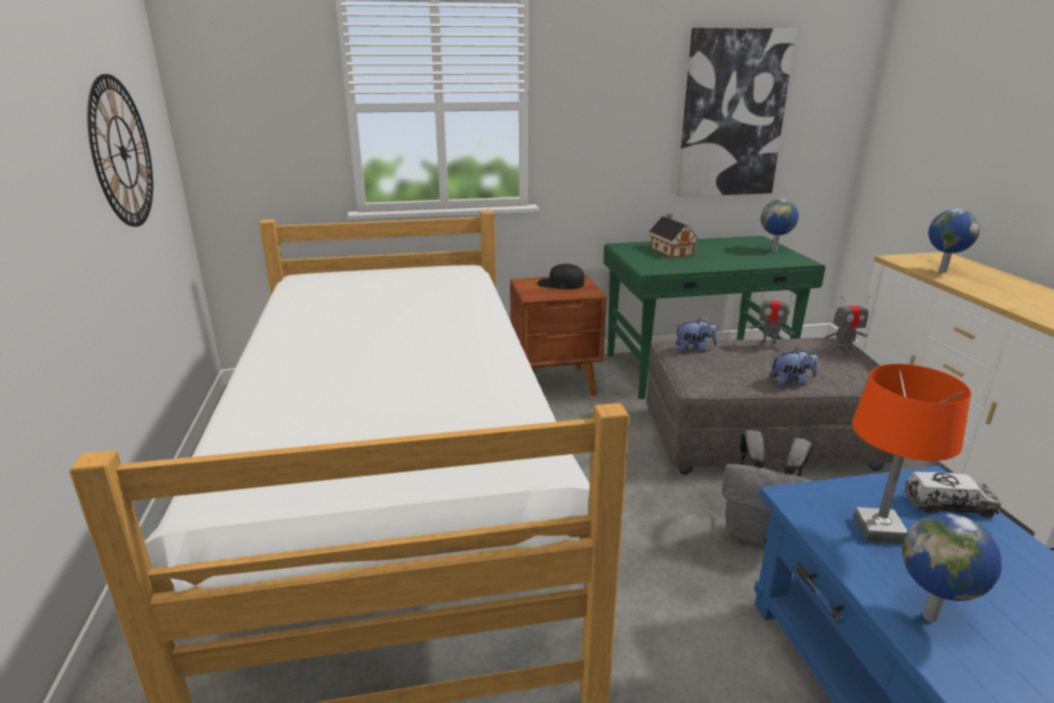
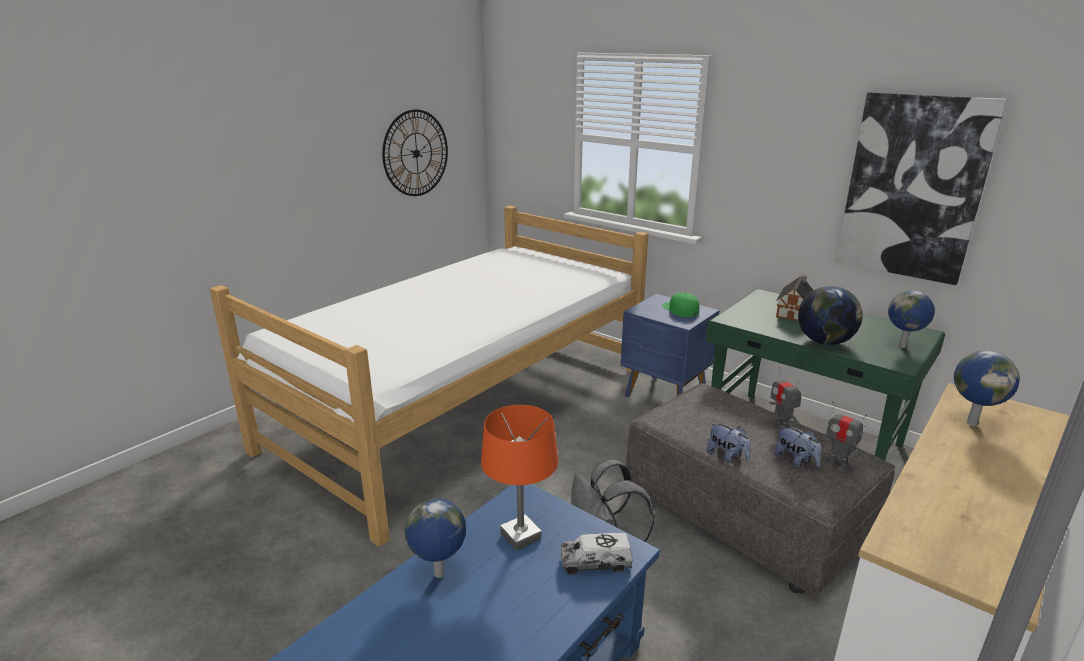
camera: 50 degrees right, 0 degrees up
brown nightstand [510,274,607,396] -> blue nightstand [621,294,719,397]
black cap [537,264,585,289] -> green cap [662,292,699,317]
plush toy [675,318,717,353] -> plush toy moved to [774,426,821,467]
toy truck [904,471,1001,518] -> toy truck turned 120 degrees clockwise [560,533,633,575]
none -> globe [798,286,863,345]

